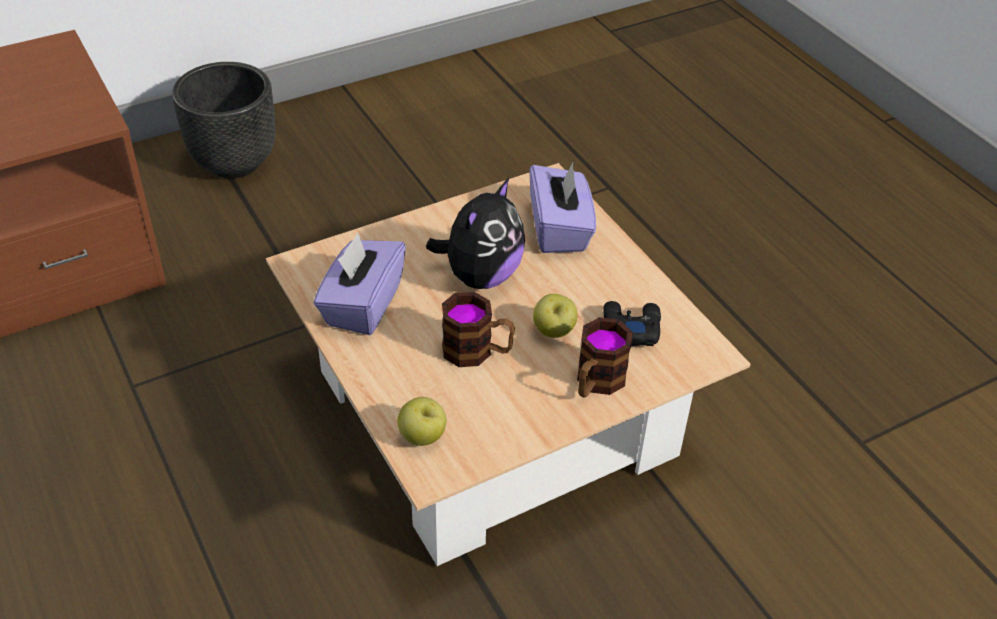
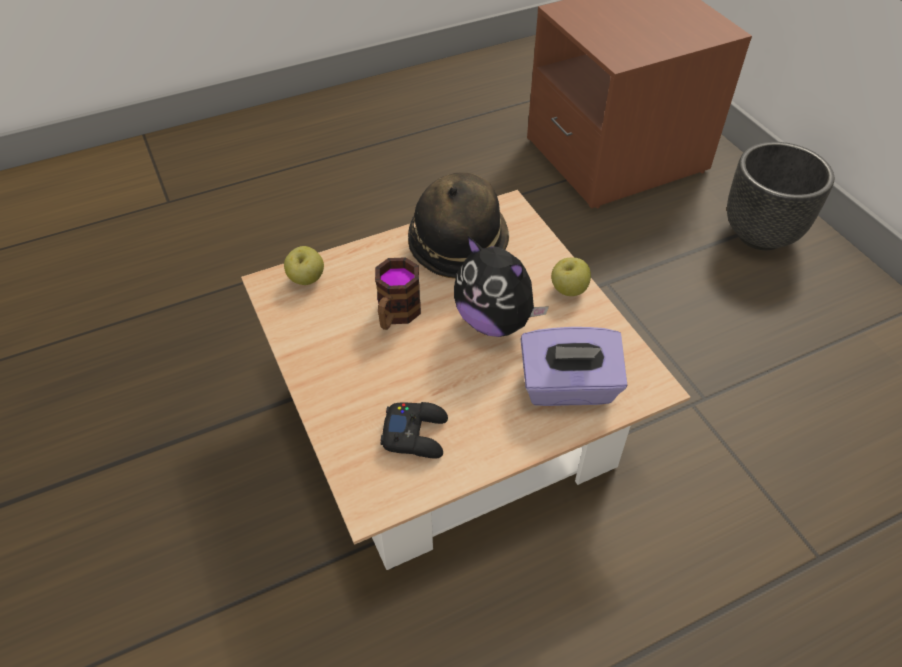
camera: 95 degrees right, 5 degrees up
purple tissue box [314,233,406,335] -> hat [408,172,509,279]
apple [533,294,578,338] -> apple moved to [551,258,591,296]
mug [577,317,632,398] -> none

